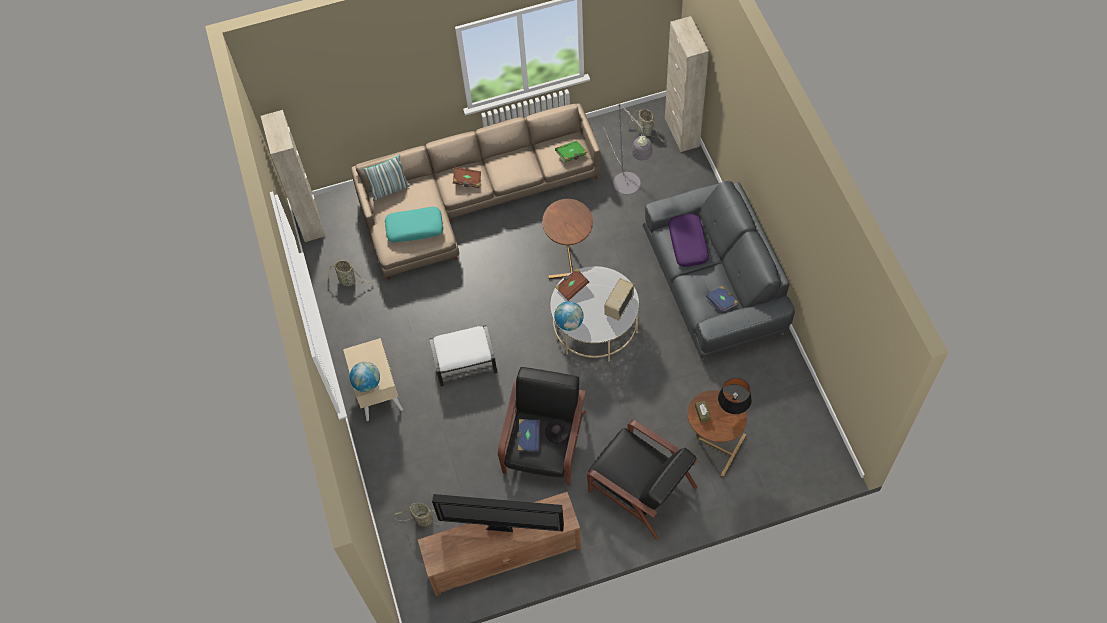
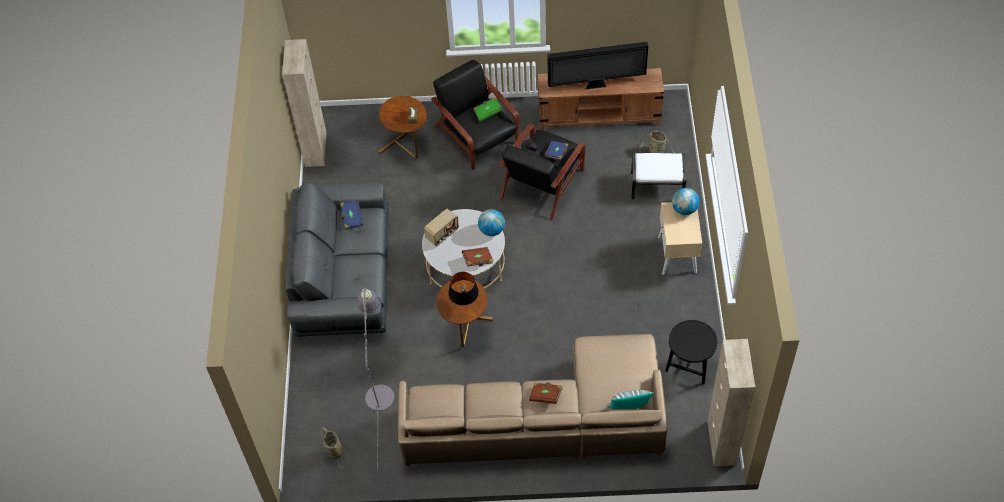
camera: 165 degrees left, 5 degrees down
basket [328,260,373,286] -> black side table [665,320,718,384]
turquoise pillow [385,207,443,242] -> none
white ottoman [429,325,497,387] -> white ottoman moved to [631,153,687,199]
television [432,494,564,532] -> television turned 150 degrees clockwise [547,42,648,90]
green book [555,141,587,162] -> green book moved to [473,97,502,122]
beige cabinet [665,16,709,152] -> beige cabinet moved to [282,39,327,167]
purple pillow [668,214,709,267] -> none
black table lamp [718,378,752,414] -> black table lamp moved to [448,272,479,305]

